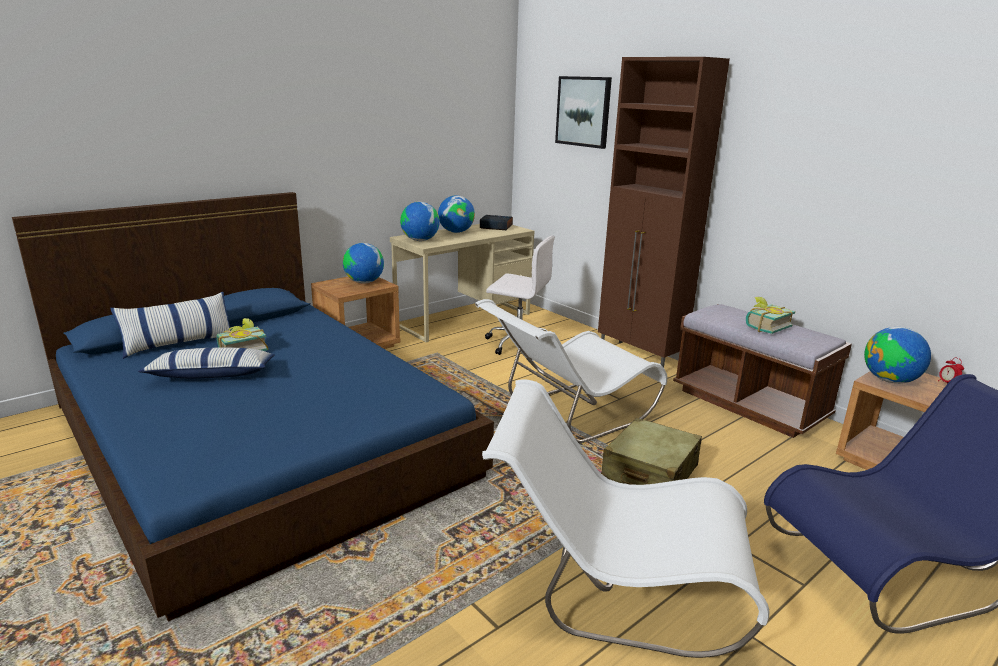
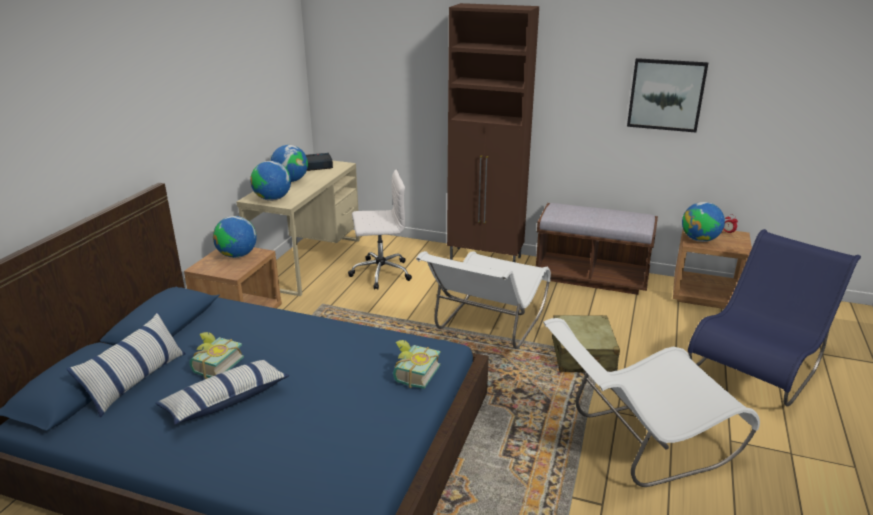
camera: 30 degrees left, 5 degrees up
picture [555,76,612,149] -> picture moved to [627,58,708,132]
book [746,297,795,334] -> book moved to [393,340,440,389]

